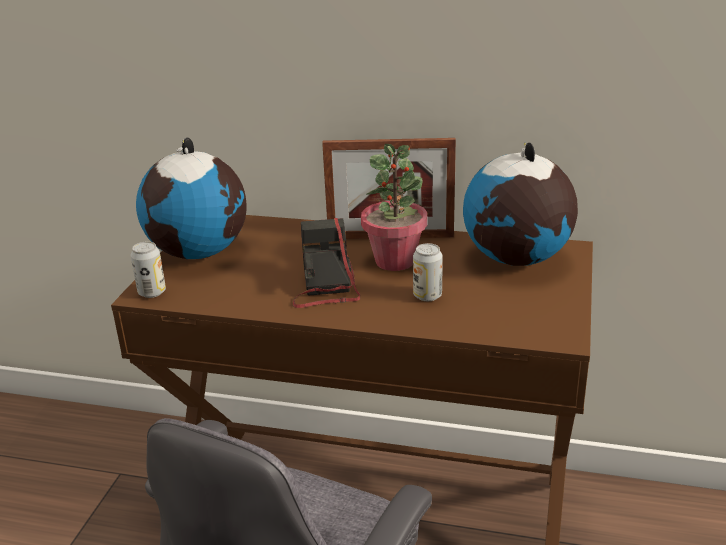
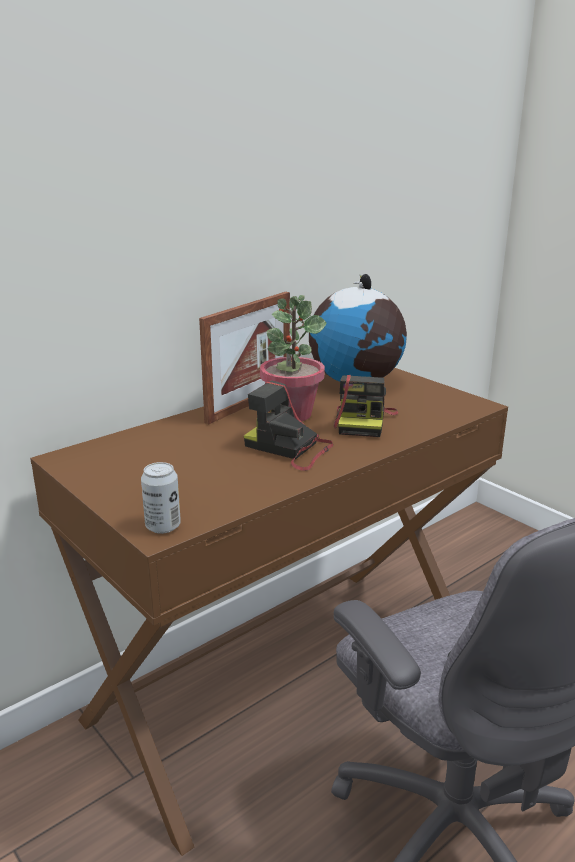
camera: 55 degrees left, 5 degrees down
globe [136,137,247,259] -> none
can [413,243,443,301] -> camera [334,375,398,437]

